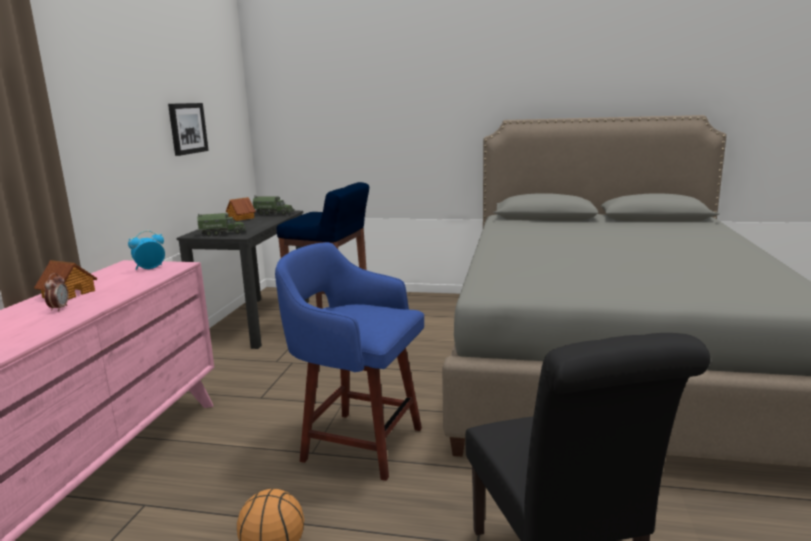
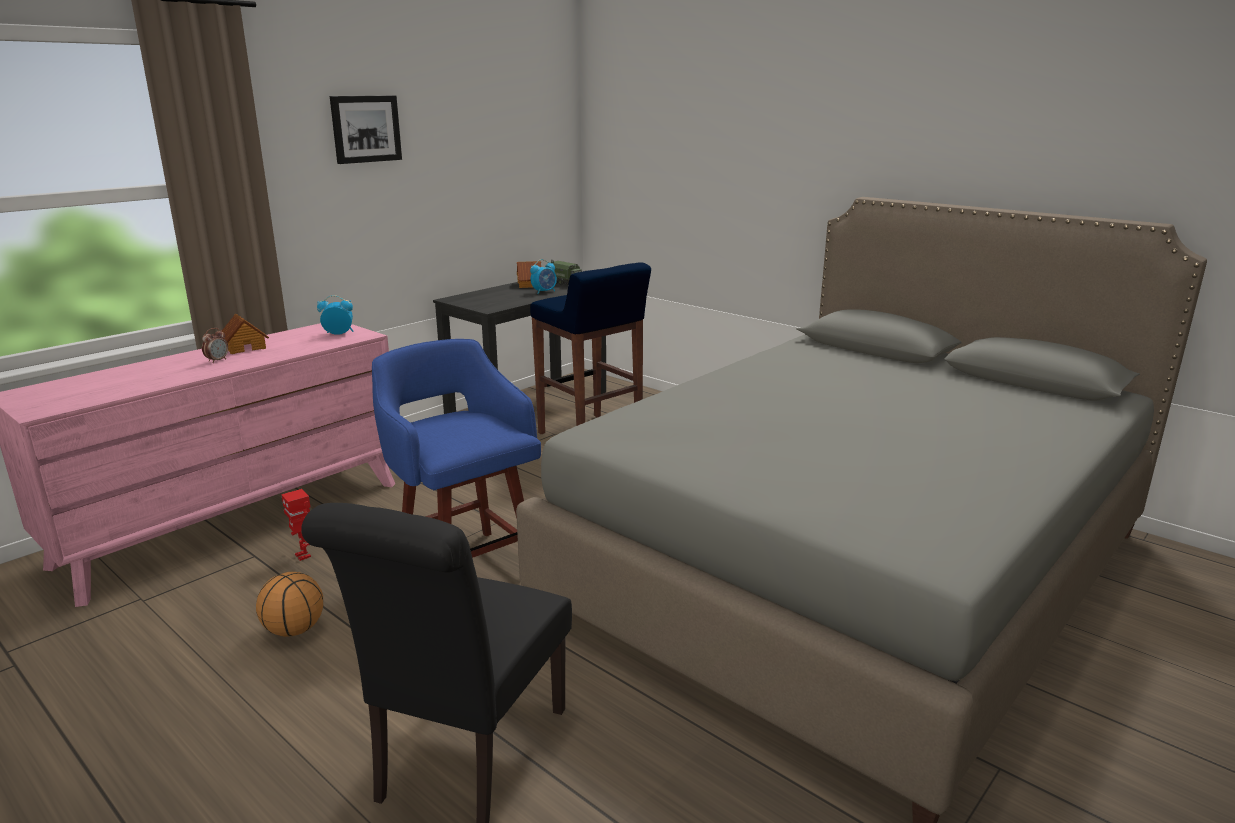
camera: 30 degrees right, 5 degrees up
picture [168,103,209,156] -> picture moved to [330,96,402,164]
toy truck [197,213,246,236] -> none
none -> toy robot [281,489,311,561]
none -> alarm clock [530,259,557,294]

